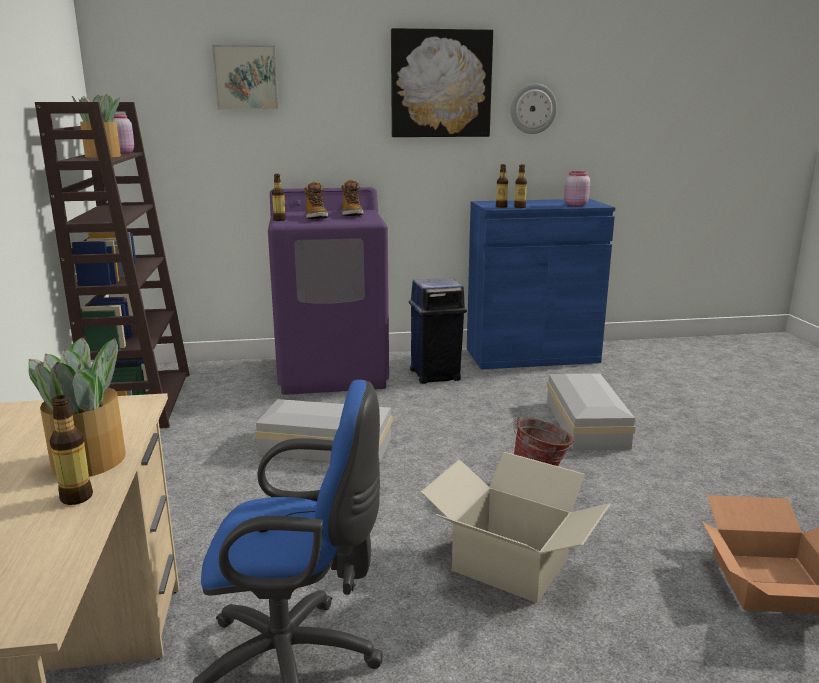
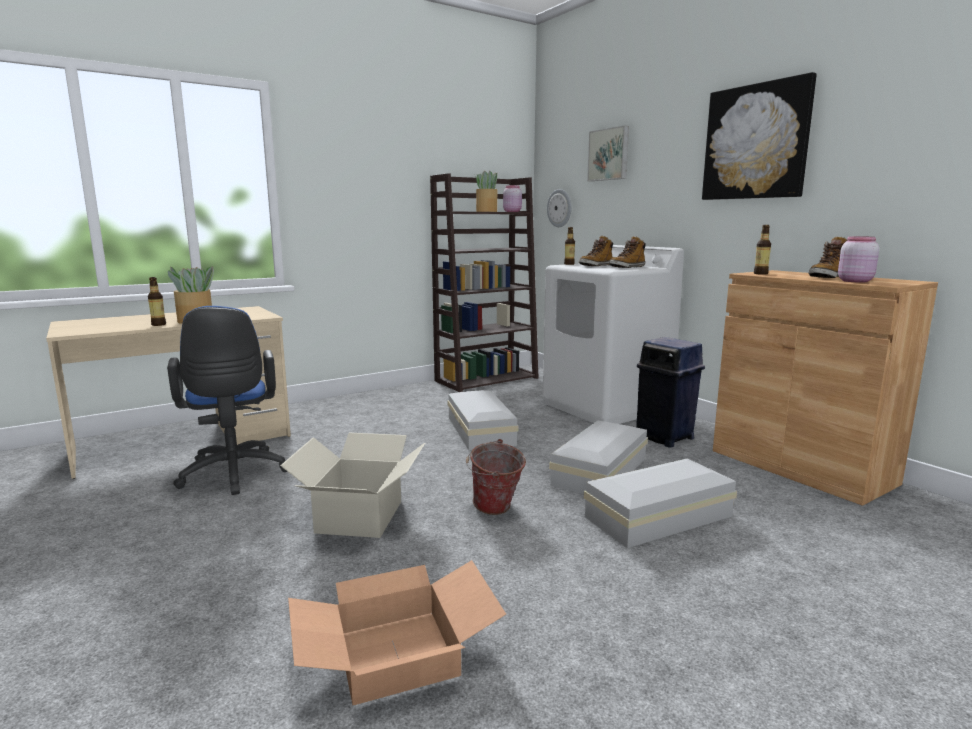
camera: 65 degrees right, 5 degrees down
purple washing machine [268,187,389,395] -> white washing machine [543,245,684,424]
blue cabinet [467,199,615,370] -> brown cabinet [713,270,938,506]
wall clock [510,83,557,134] -> wall clock moved to [547,189,572,227]
bottle [514,164,527,208] -> none
none -> white storage box [549,421,648,494]
none -> boot [808,236,848,278]

